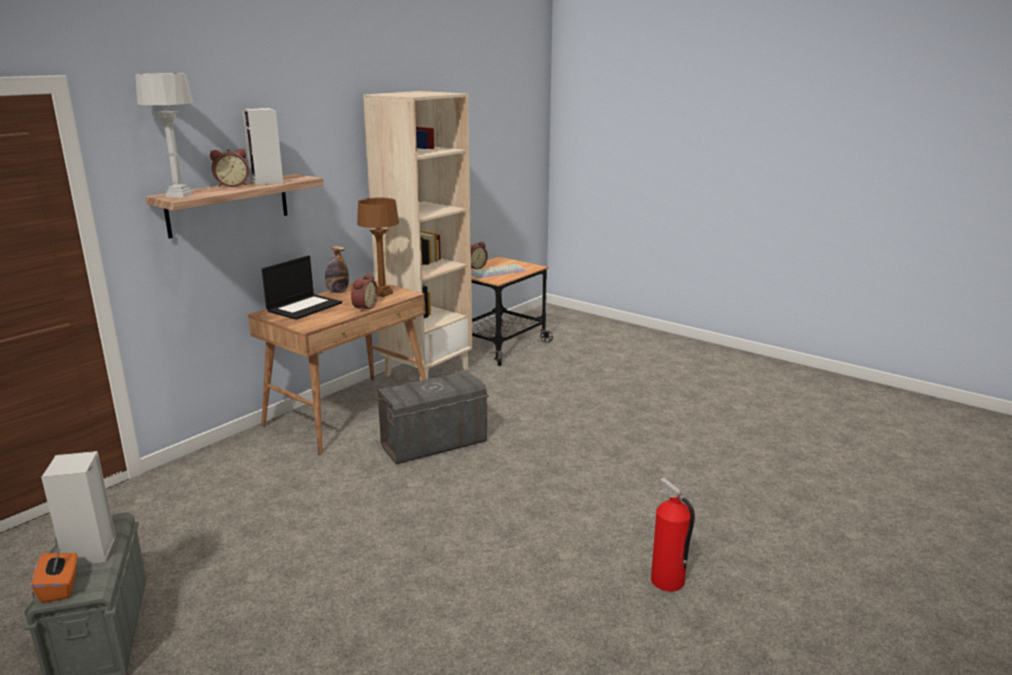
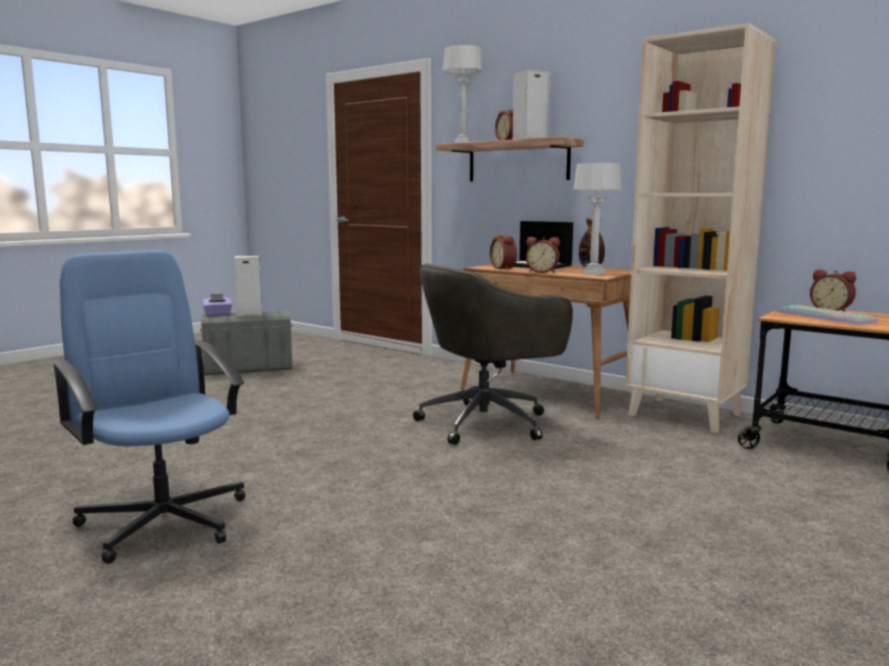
camera: 90 degrees right, 10 degrees down
orange tissue box [32,548,78,603] -> purple tissue box [202,294,232,316]
brown table lamp [357,198,399,297] -> grey table lamp [573,163,622,275]
grey storage box [376,371,489,464] -> grey office chair [413,263,573,445]
fire extinguisher [651,477,695,592] -> blue office chair [50,250,245,564]
none -> alarm clock [490,234,517,270]

